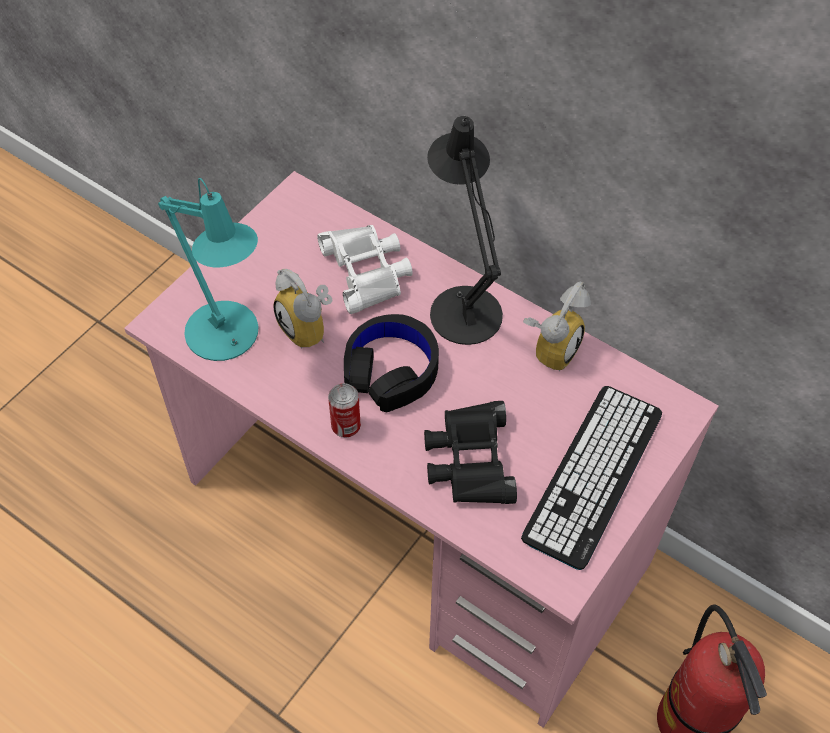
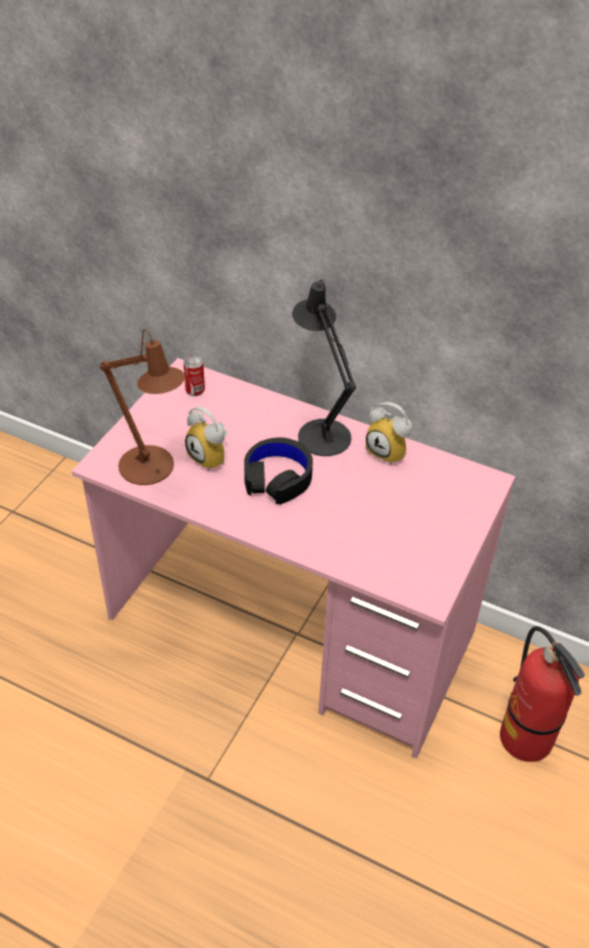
camera: 10 degrees left, 10 degrees down
turquoise table lamp [158,178,258,361] -> brown table lamp [100,329,185,485]
white binoculars [317,225,413,314] -> none
can [328,383,361,437] -> can moved to [183,355,205,396]
black binoculars [424,401,517,504] -> none
keyboard [521,386,662,570] -> none
alarm clock [523,282,591,371] -> alarm clock turned 105 degrees clockwise [366,402,412,465]

